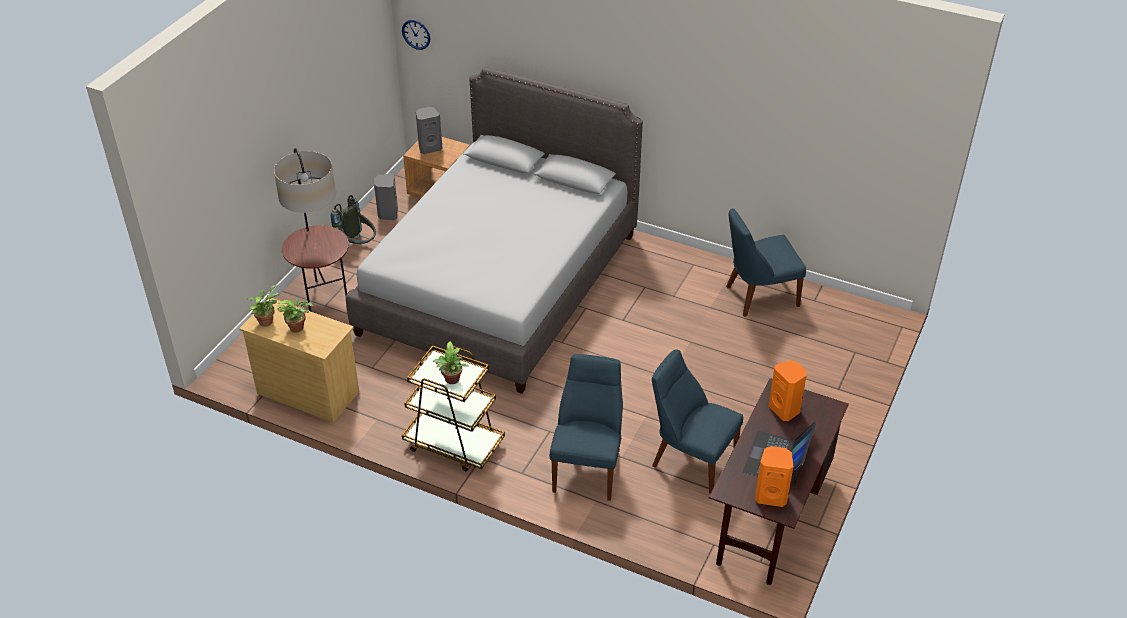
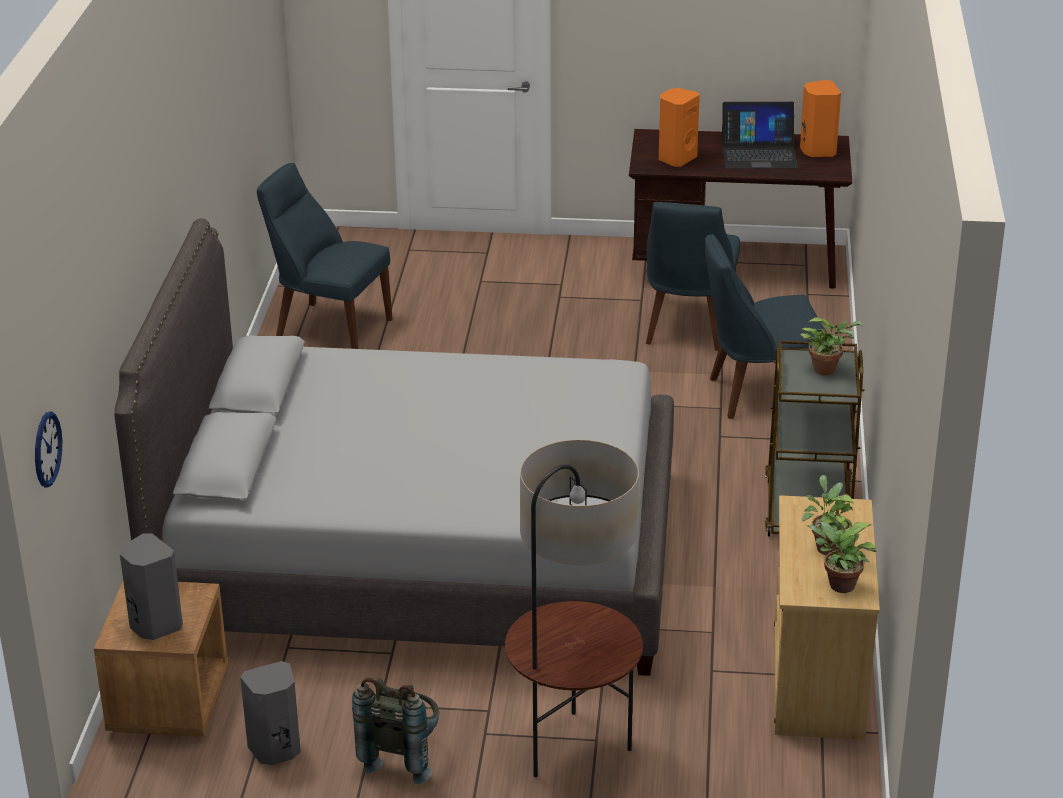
camera: 110 degrees left, 10 degrees down
blue chair [726,208,806,317] -> blue chair turned 150 degrees clockwise [257,163,393,349]

